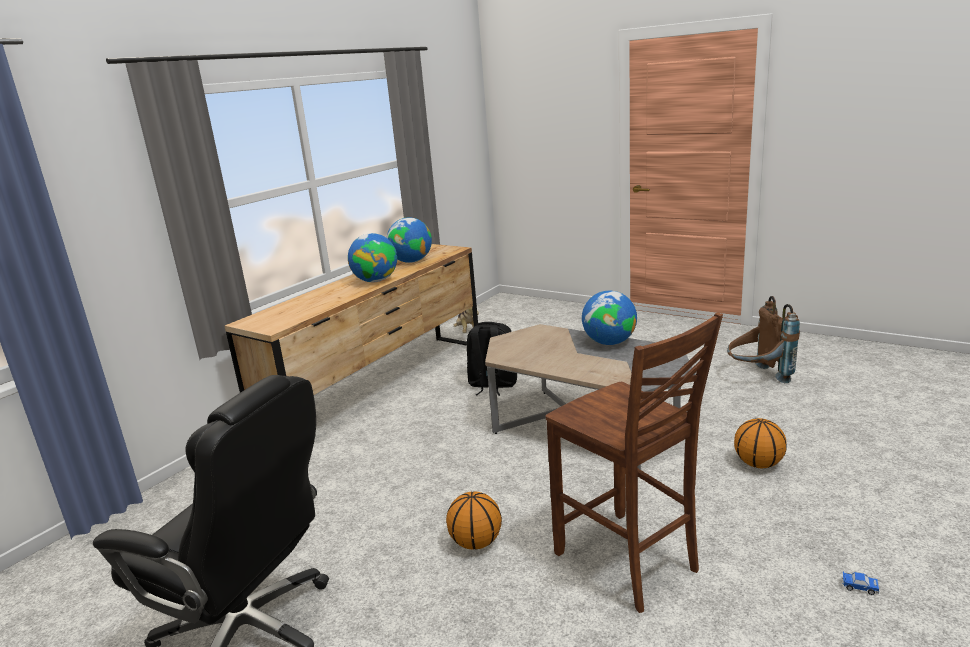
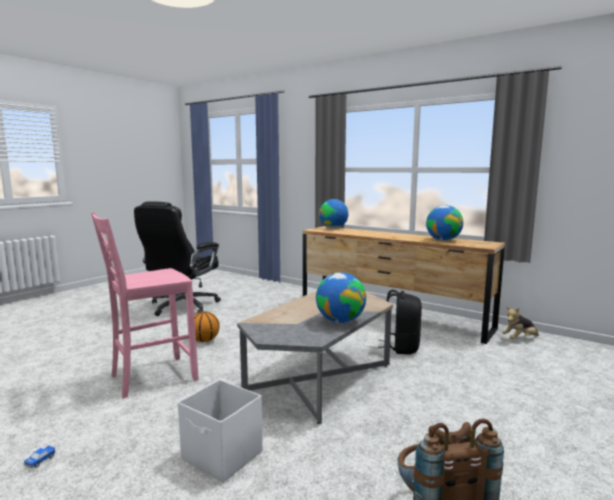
camera: 90 degrees right, 10 degrees down
globe [348,233,397,282] -> globe moved to [319,199,348,229]
brown chair [546,312,723,613] -> pink chair [91,212,198,398]
basketball [734,418,787,469] -> white storage box [178,379,263,482]

